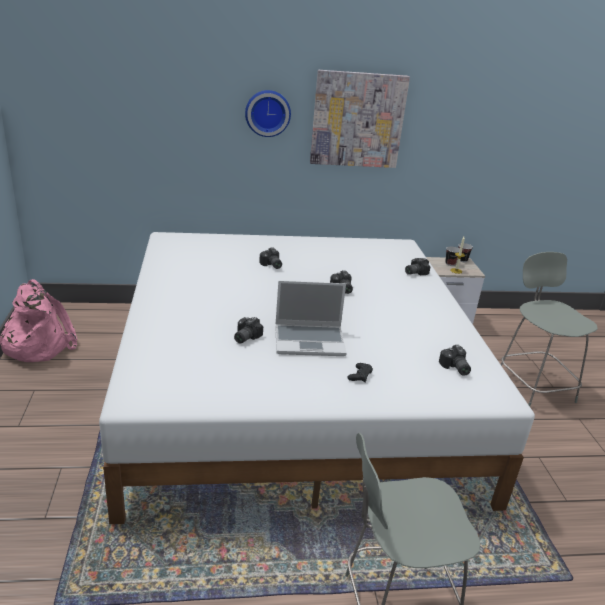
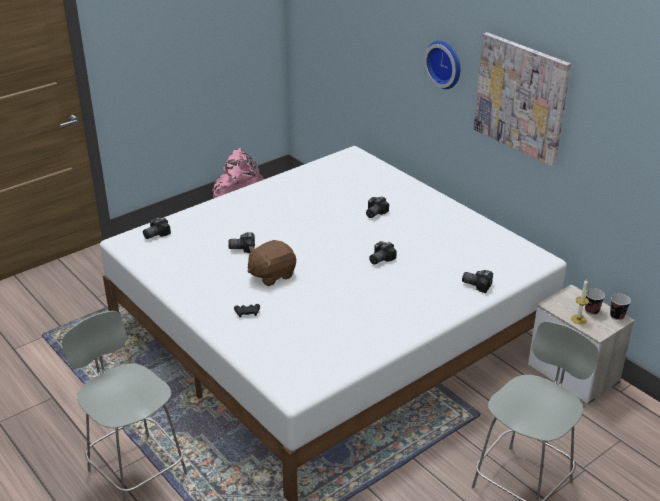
camera: 60 degrees right, 5 degrees up
laptop [275,281,347,356] -> brown plush toy [248,240,296,286]
camera [439,345,471,376] -> camera moved to [143,217,171,239]

